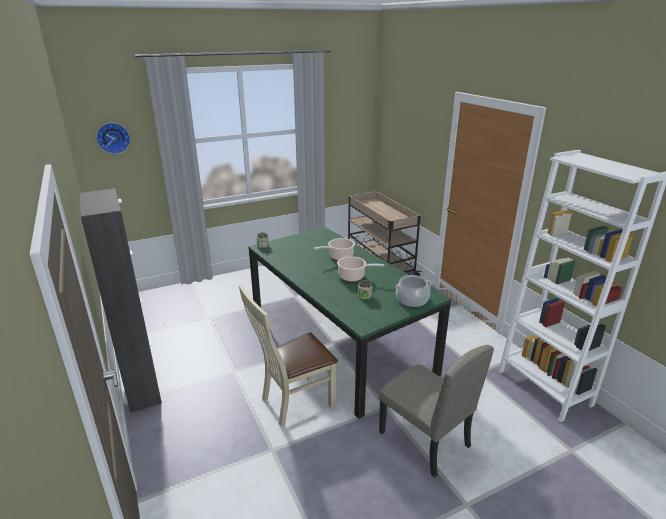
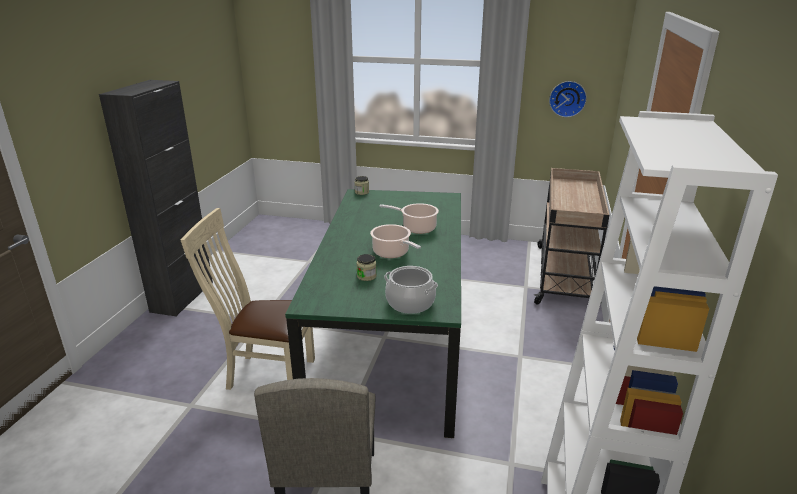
camera: 40 degrees right, 0 degrees up
wall clock [96,123,130,154] -> wall clock moved to [549,81,587,117]

